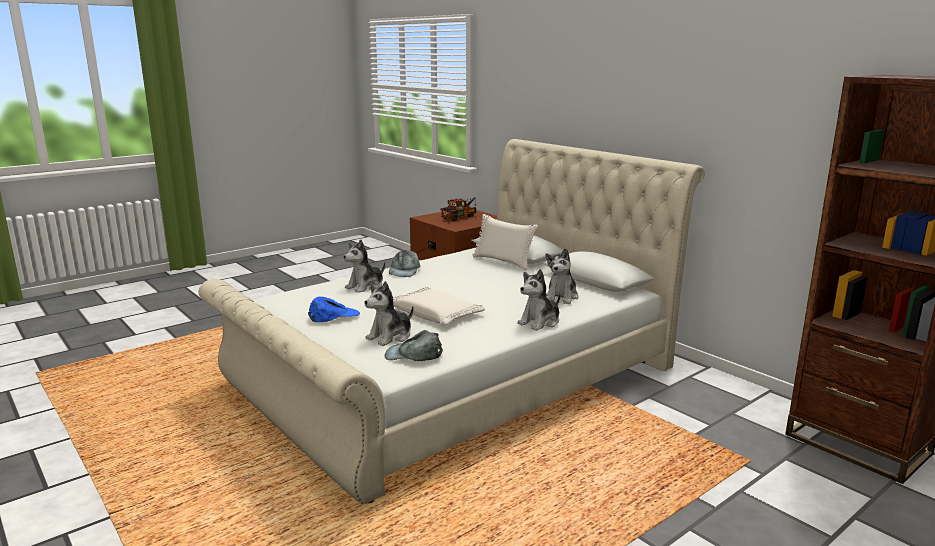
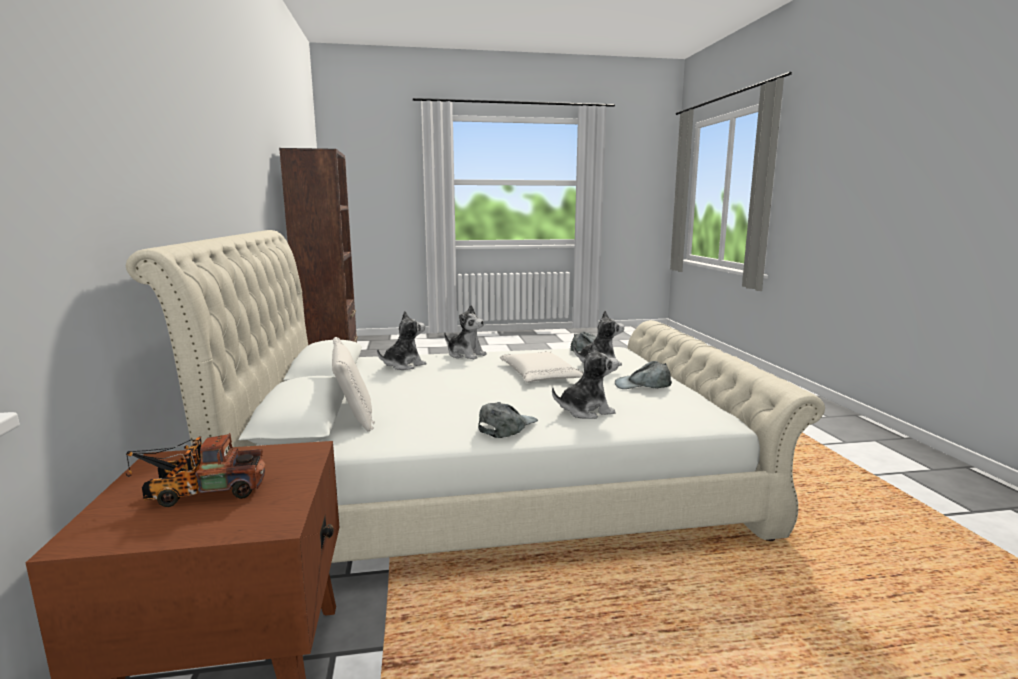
camera: 150 degrees left, 5 degrees down
blue cap [308,297,360,322] -> grey cap [615,361,672,389]
plush toy [517,269,560,331] -> plush toy turned 45 degrees clockwise [444,305,487,359]

